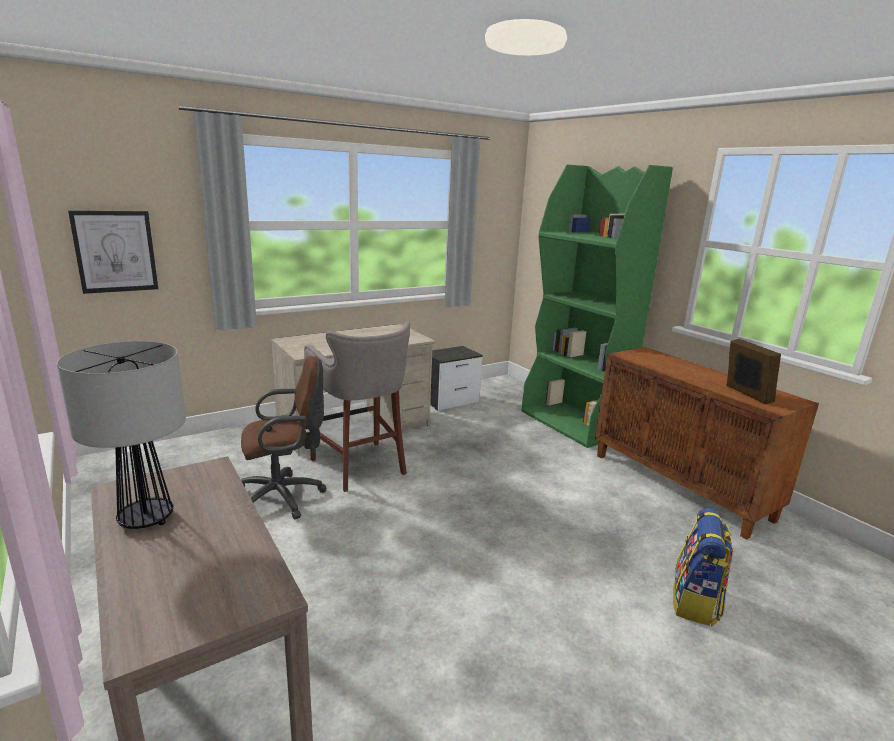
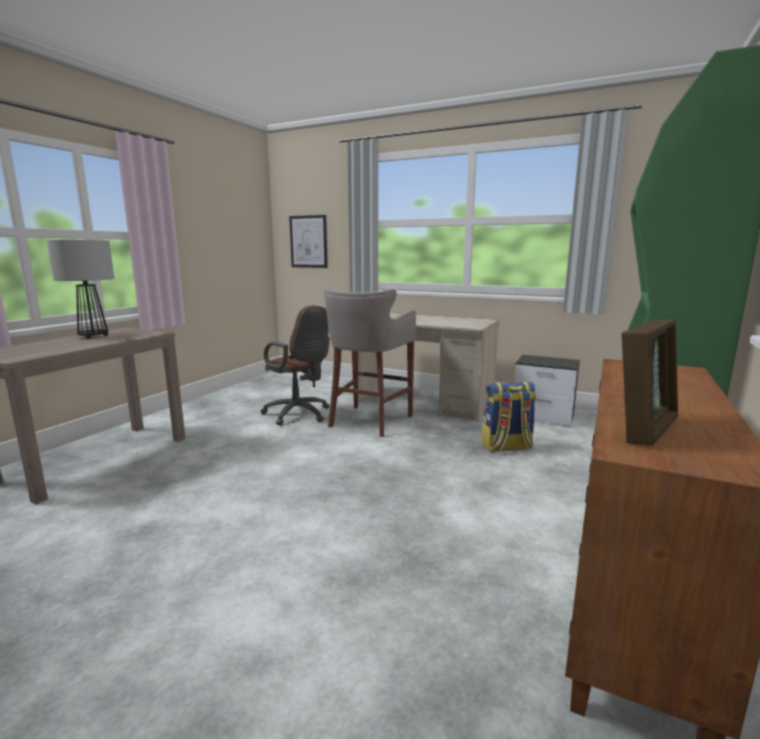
camera: 60 degrees right, 5 degrees down
backpack [673,508,733,626] -> backpack moved to [482,382,536,451]

